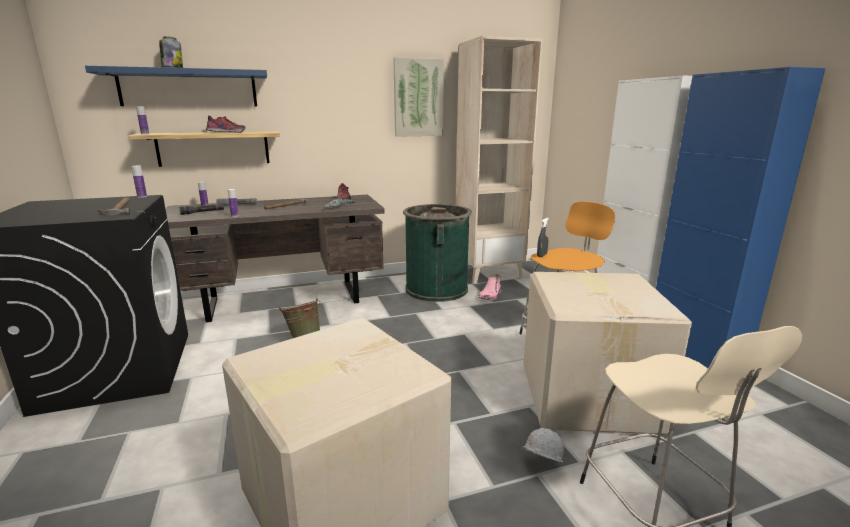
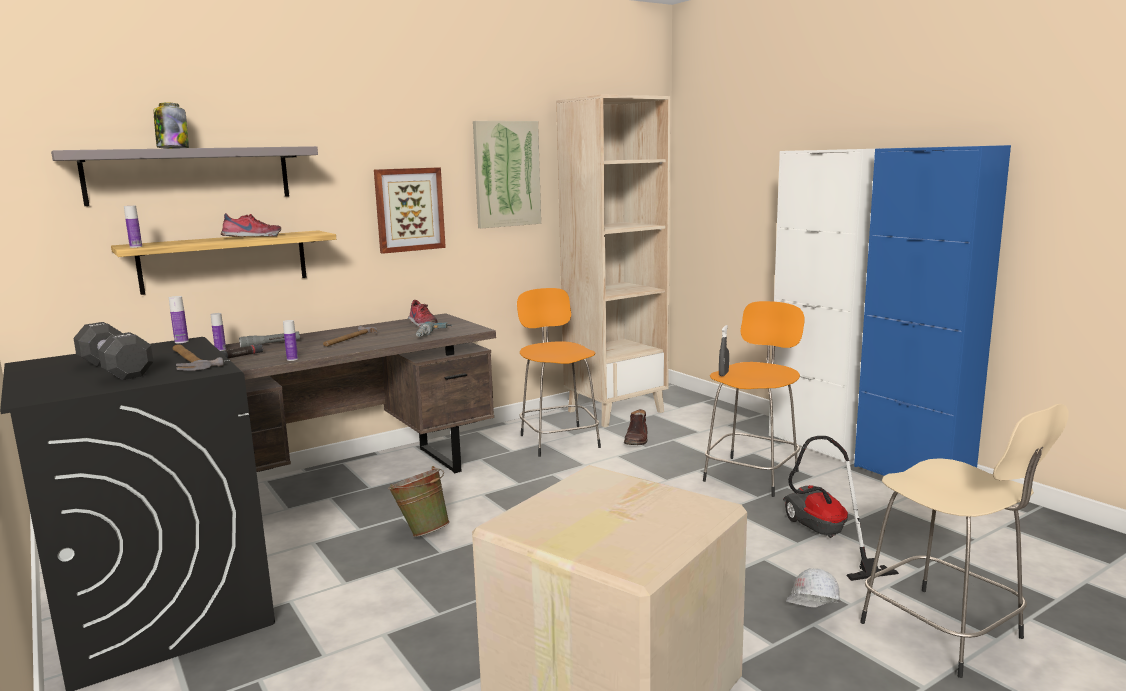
camera: 15 degrees left, 5 degrees down
blue shelf [85,66,267,107] -> grey shelf [51,146,318,206]
green trash can [403,204,472,302] -> orange stool [517,288,601,457]
pink boot [478,274,502,300] -> brown boot [624,409,648,445]
cardboard box [523,272,692,434] -> vacuum cleaner [783,436,899,581]
none -> black dumbbell [73,322,154,380]
none -> picture [374,167,446,254]

